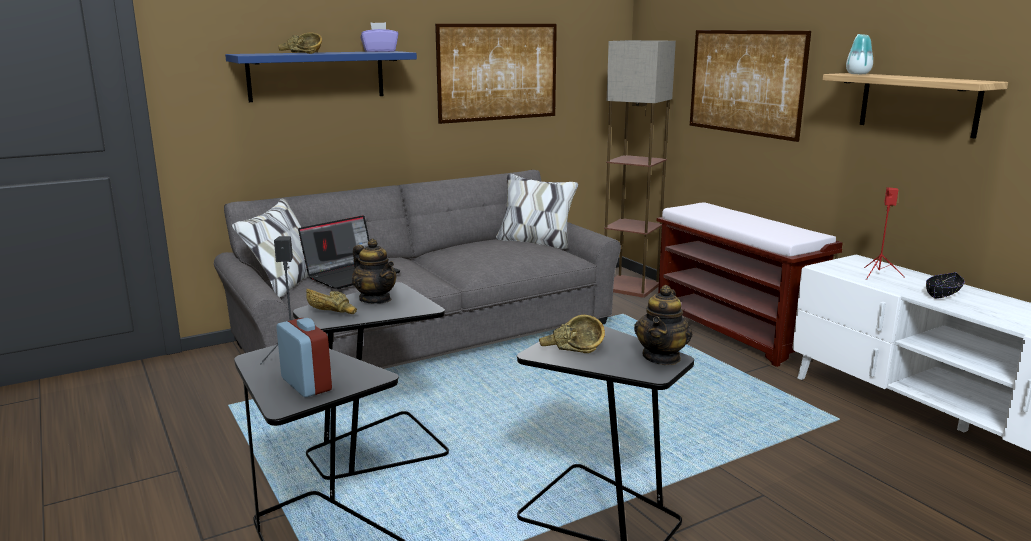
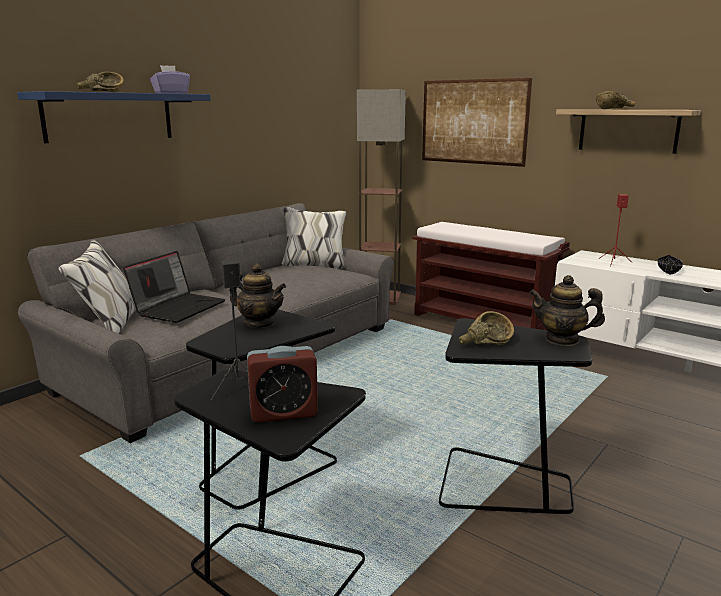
camera: 20 degrees left, 0 degrees up
alarm clock [277,318,332,397] -> alarm clock turned 135 degrees clockwise [247,346,318,423]
brown bowl [306,289,357,314] -> brown bowl moved to [596,91,635,109]
picture [435,24,557,124] -> none
teapot [634,285,692,365] -> teapot turned 105 degrees clockwise [529,275,605,346]
vase [846,34,873,74] -> none

